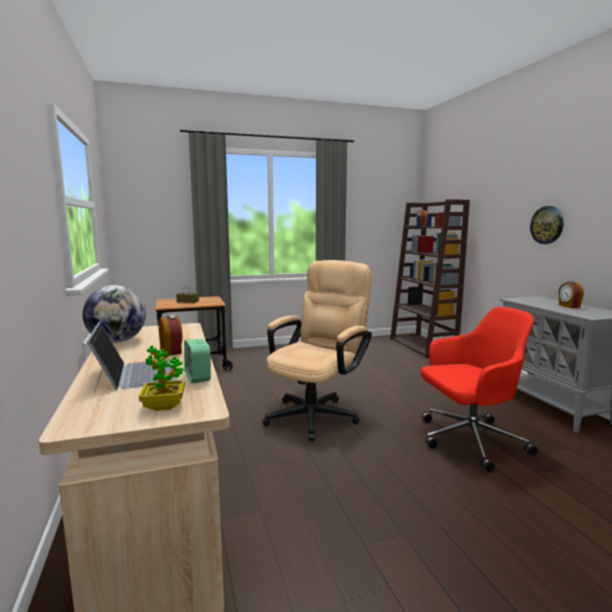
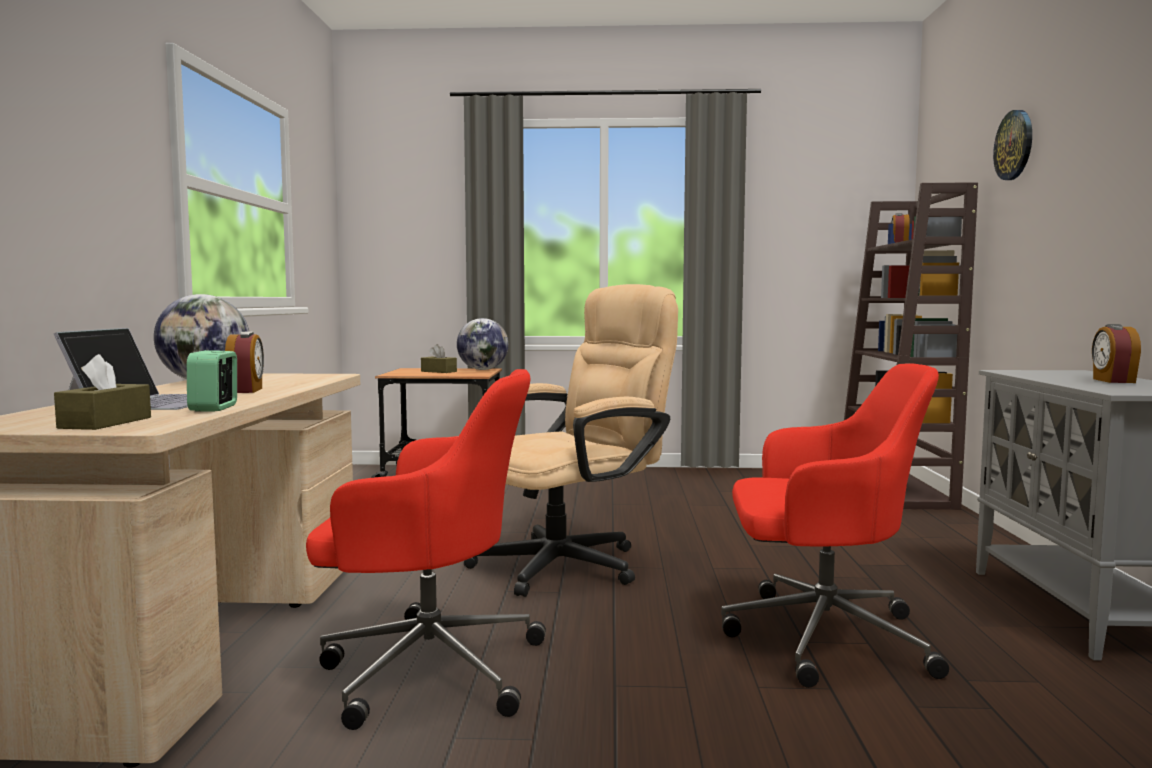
camera: 20 degrees right, 5 degrees down
potted plant [139,345,185,411] -> brown tissue box [54,354,151,430]
wall clock [530,206,564,244] -> wall clock moved to [993,110,1032,180]
none -> red office chair [306,369,546,730]
none -> globe [457,318,509,370]

